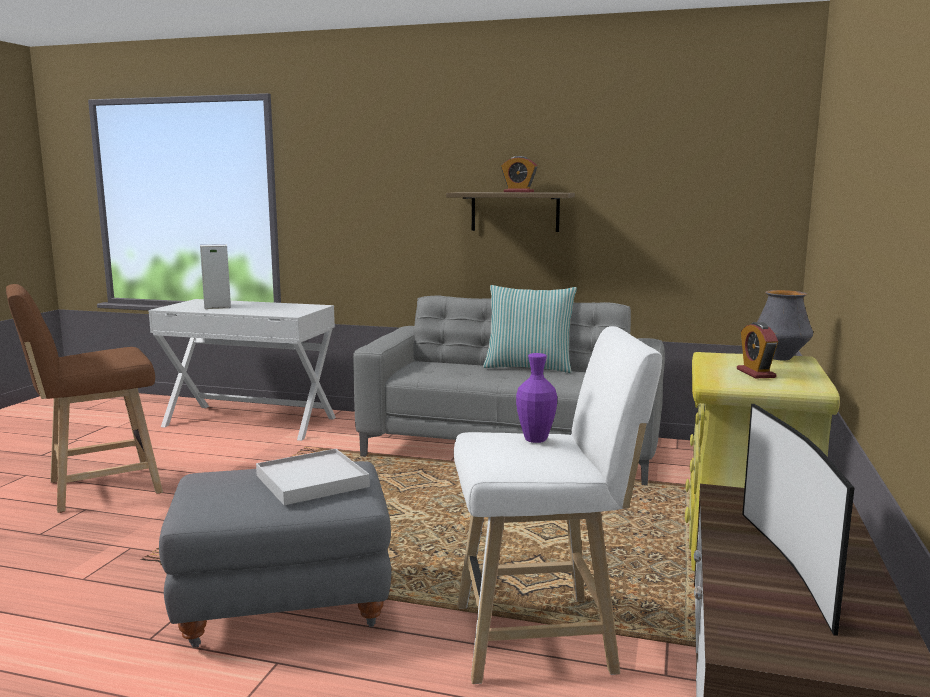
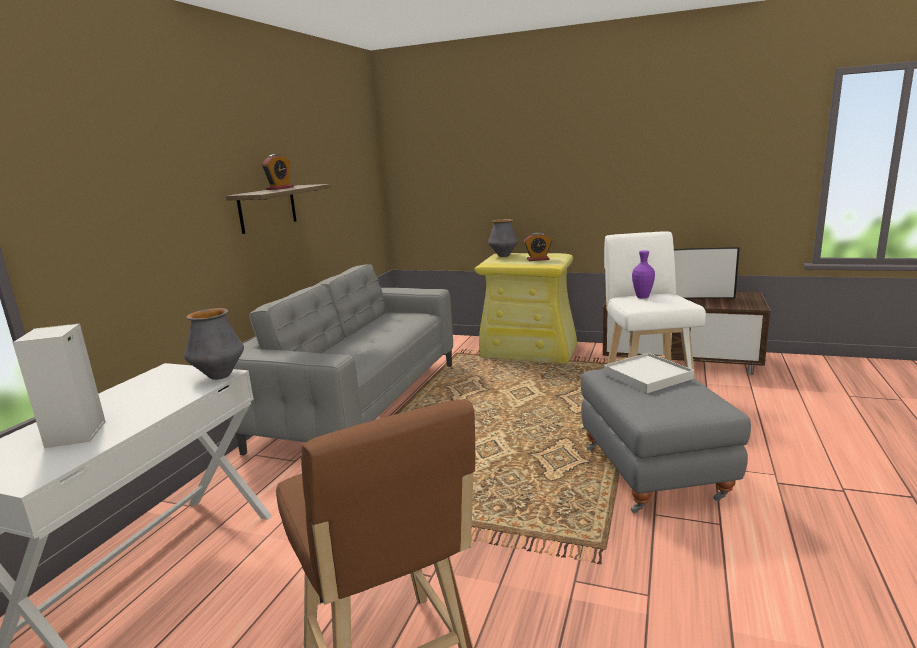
camera: 85 degrees left, 5 degrees up
pillow [483,285,577,373] -> none
none -> vase [184,308,244,380]

